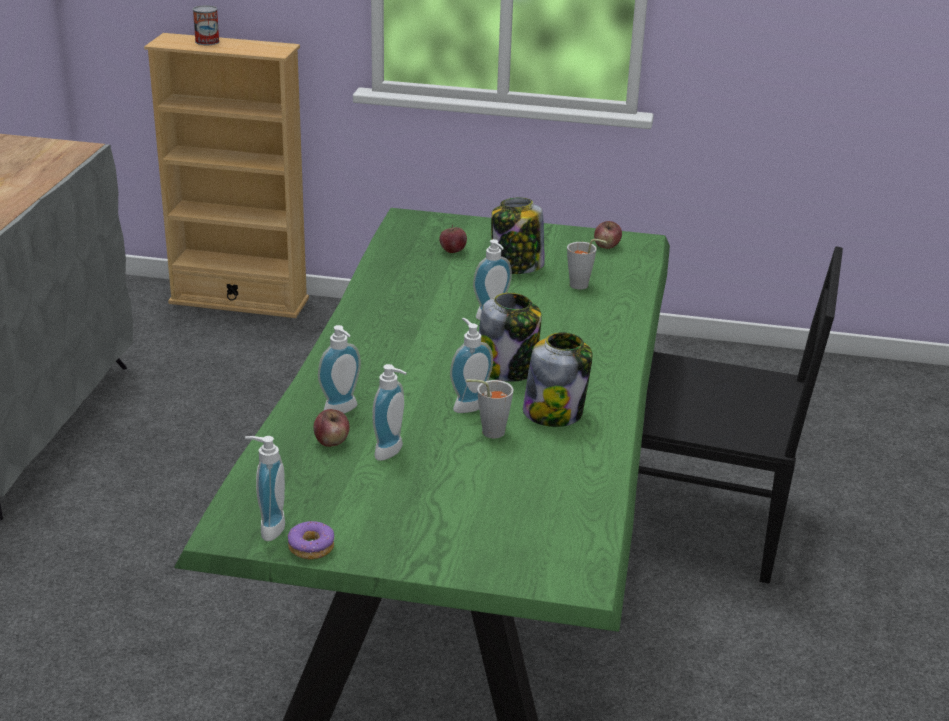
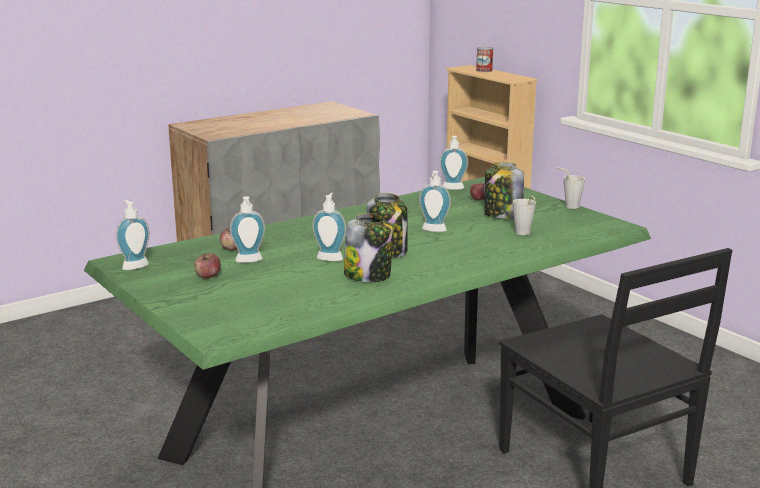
camera: 45 degrees right, 10 degrees down
donut [287,521,334,560] -> none
soap dispenser [318,325,361,413] -> soap dispenser moved to [439,136,468,190]
grey cup [466,379,514,438] -> grey cup moved to [557,167,585,209]
apple [594,221,622,249] -> apple moved to [194,253,221,278]

